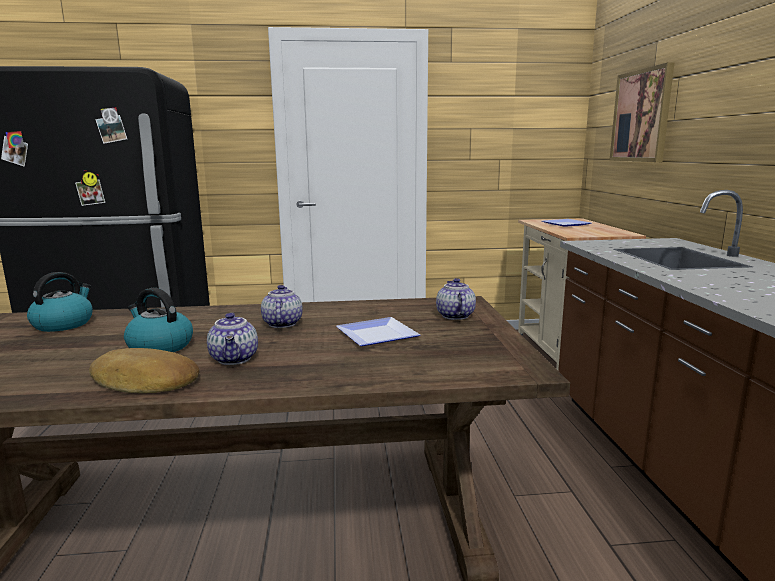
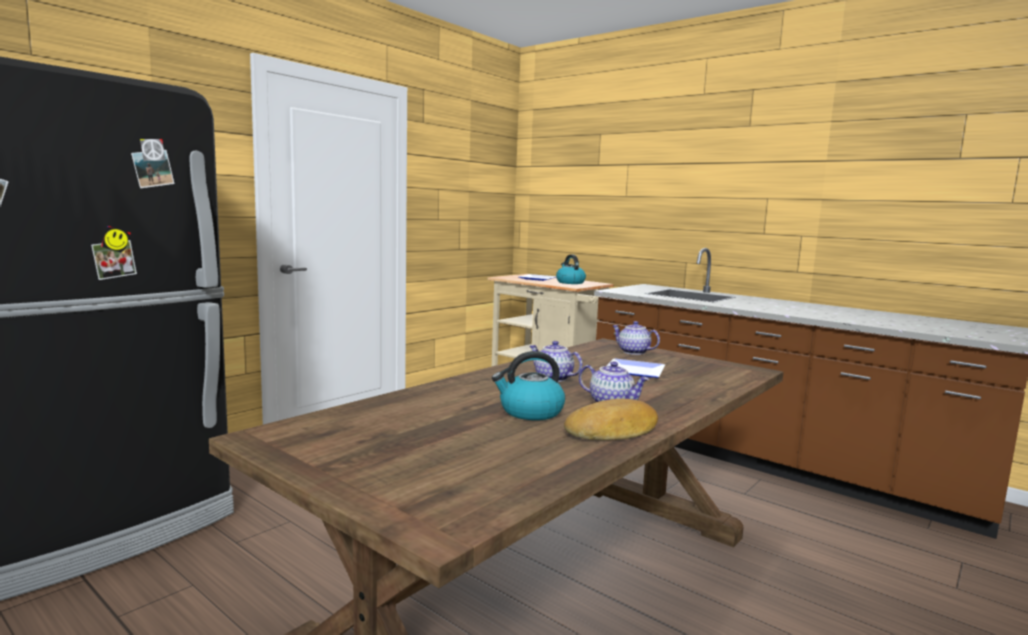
camera: 45 degrees left, 5 degrees down
kettle [27,272,93,332] -> kettle moved to [556,254,586,284]
picture [610,62,675,162] -> none

